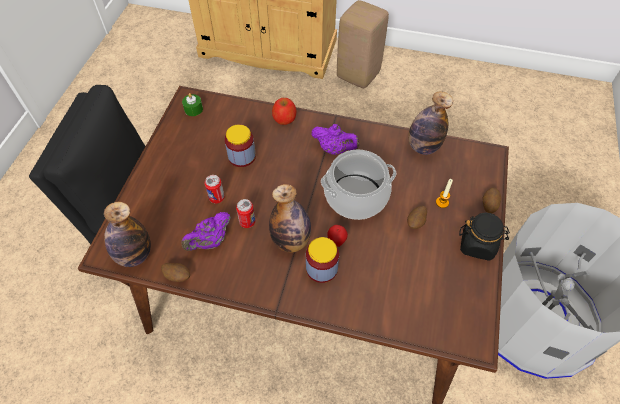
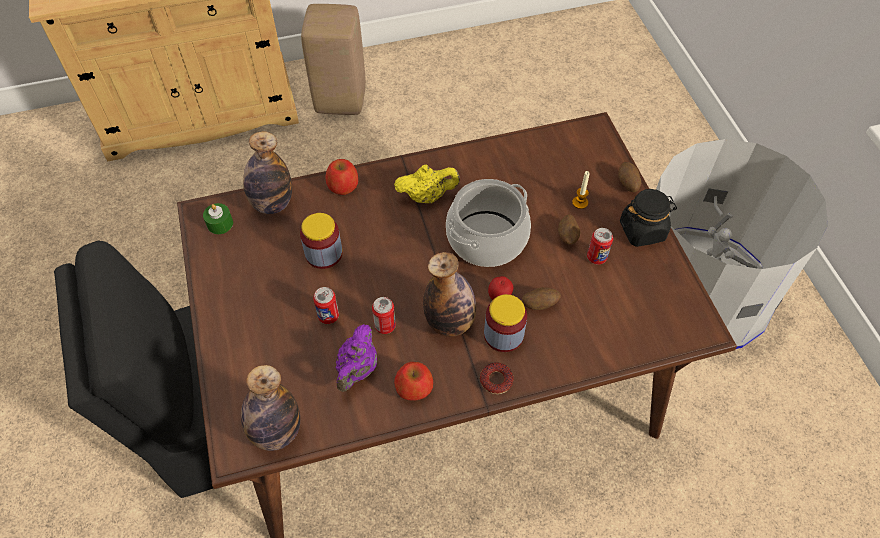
camera: 30 degrees left, 0 degrees up
potato [161,263,190,282] -> potato moved to [522,287,561,310]
purple teapot [311,124,360,155] -> yellow teapot [394,164,460,203]
bottle [408,91,453,155] -> bottle moved to [243,131,292,214]
none -> apple [394,362,433,400]
none -> donut [480,362,514,394]
none -> can [587,228,613,264]

